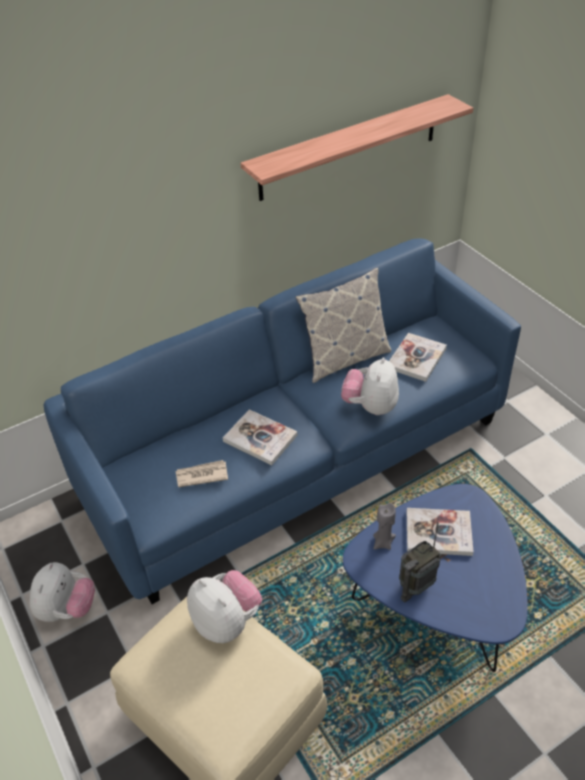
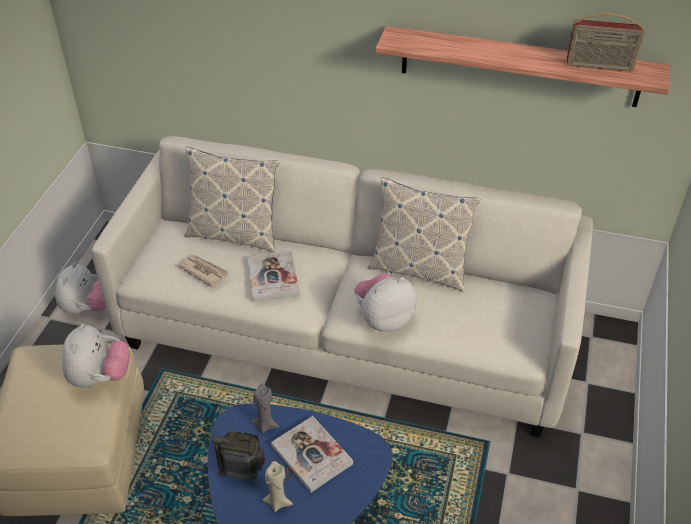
camera: 45 degrees right, 0 degrees up
plush toy [30,562,95,622] -> plush toy turned 45 degrees counterclockwise [55,262,106,314]
blue sofa [44,238,521,604] -> white sofa [91,136,593,437]
book [389,333,447,382] -> none
none -> pillow [184,146,279,252]
none -> beige candle [263,461,293,512]
none -> radio [567,13,644,72]

